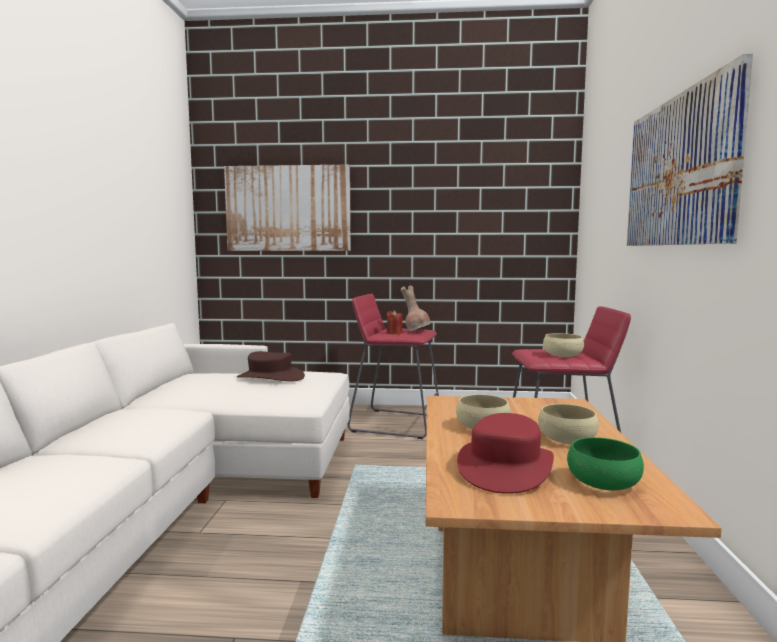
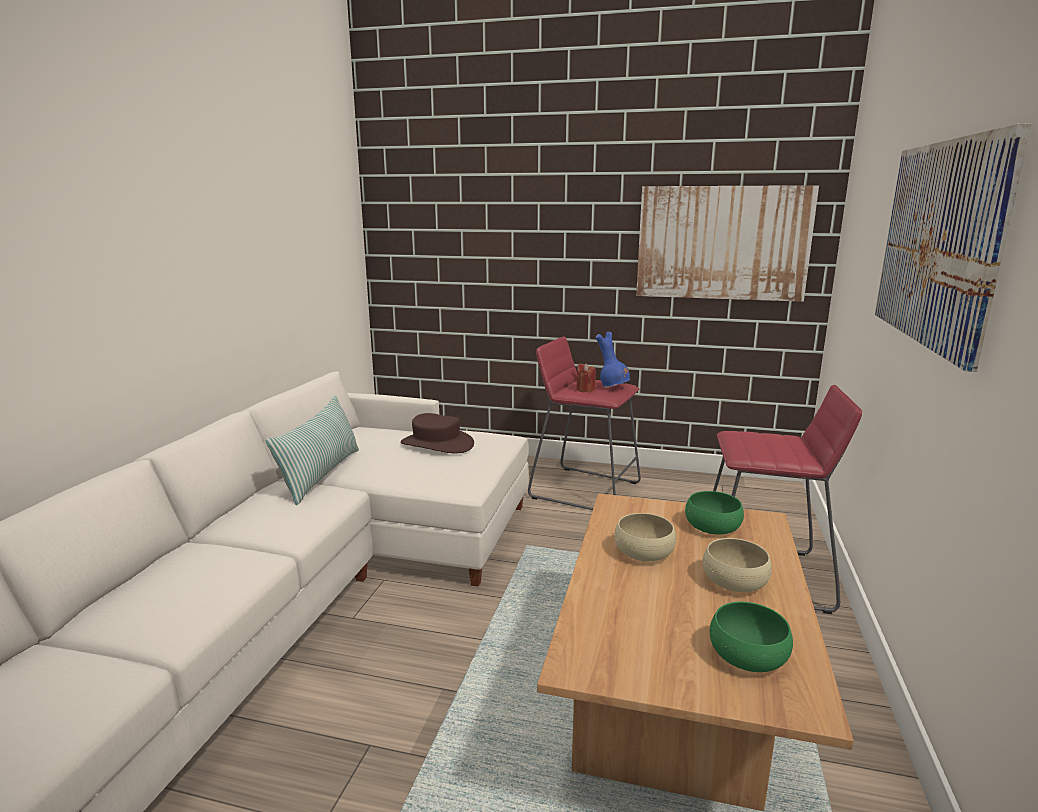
camera: 10 degrees right, 10 degrees up
picture [224,165,351,251] -> picture moved to [636,185,819,302]
brown vase [401,285,430,331] -> blue vase [596,332,630,388]
red hat [457,413,554,494] -> none
beige bowl [543,333,584,357] -> none
none -> pillow [266,395,359,505]
none -> green bowl [685,491,744,535]

